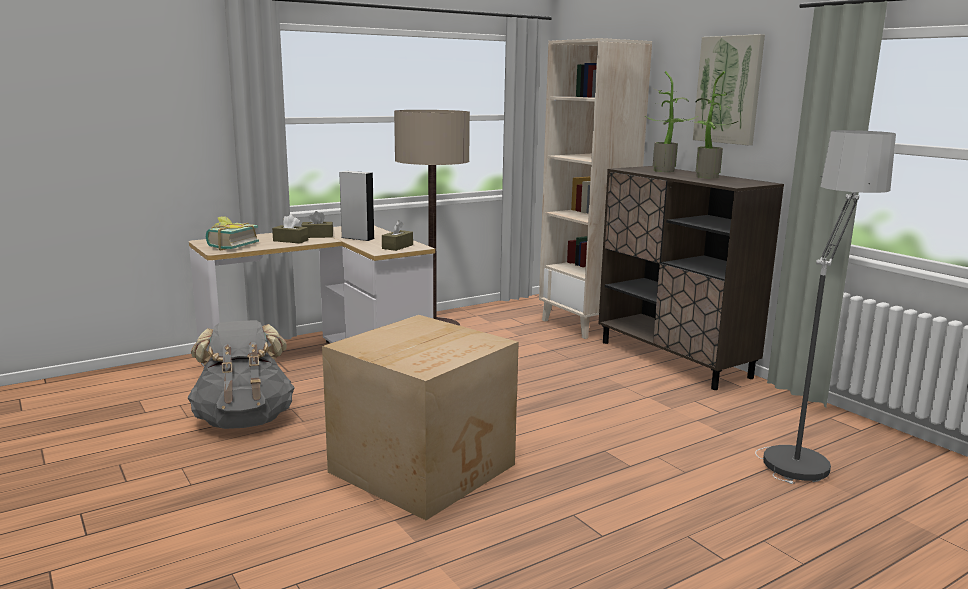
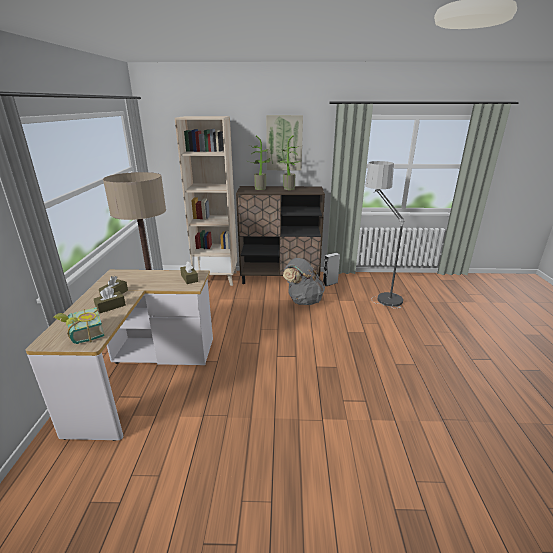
camera: 55 degrees left, 10 degrees up
grey backpack [187,320,295,429] -> grey backpack moved to [283,258,325,305]
cardboard box [322,315,519,520] -> none
grey speaker [339,171,374,241] -> grey speaker moved to [323,253,340,286]

